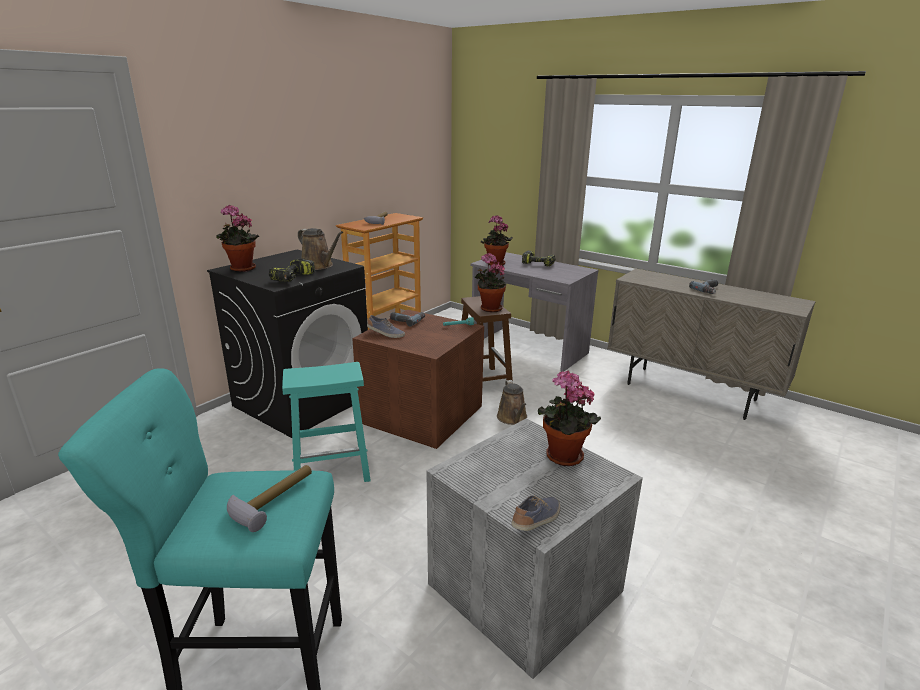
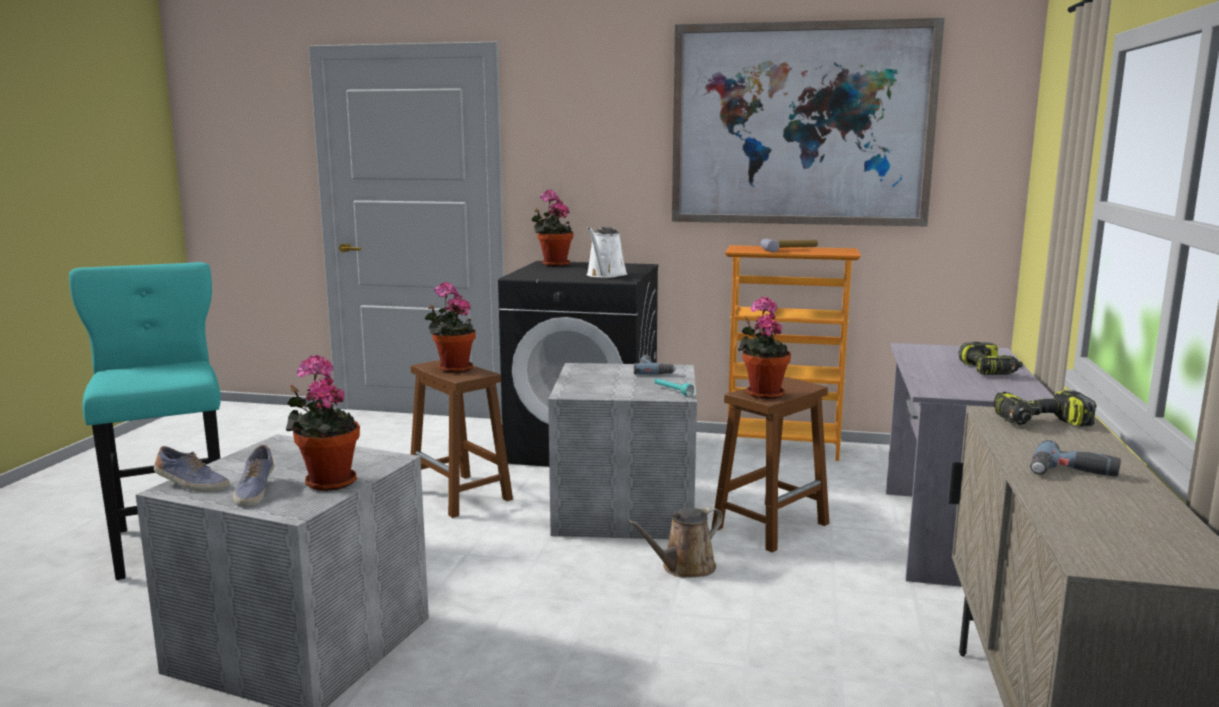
camera: 65 degrees right, 10 degrees down
hammer [227,465,312,532] -> none
power drill [269,258,315,282] -> power drill moved to [993,390,1097,427]
turquoise stool [282,362,371,482] -> brown stool [411,360,513,518]
brown watering can [298,228,343,270] -> white watering can [586,227,627,278]
brown storage box [352,309,484,449] -> grey storage box [548,363,697,539]
shoe [367,315,405,338] -> shoe moved to [233,445,274,506]
potted plant [481,215,513,266] -> potted plant moved to [425,282,476,373]
none -> picture [672,18,945,226]

